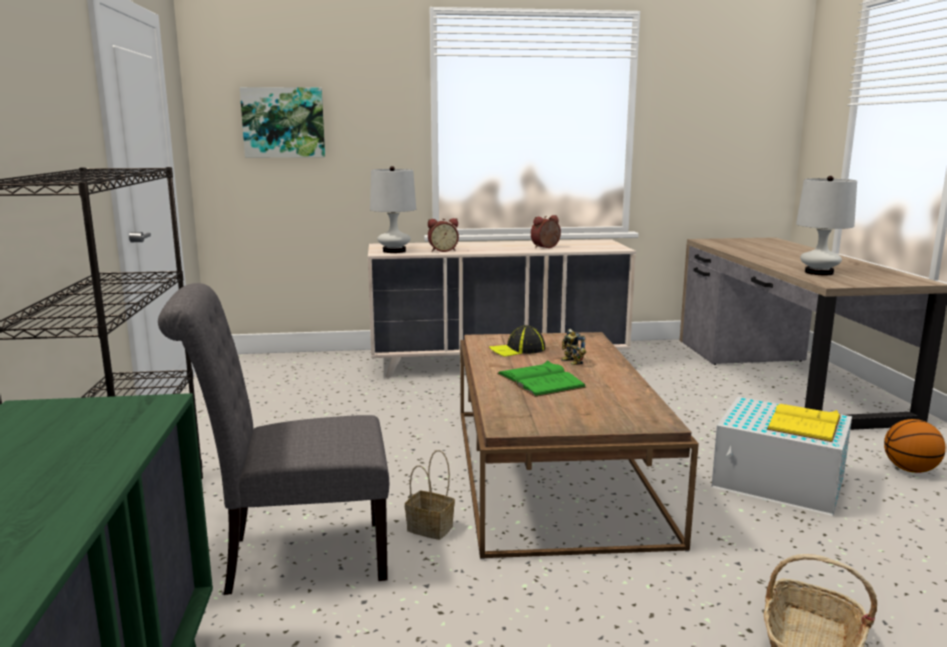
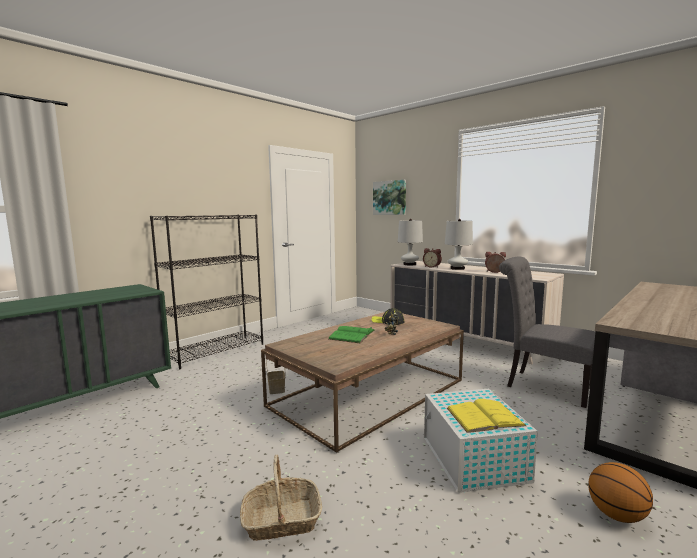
camera: 50 degrees right, 5 degrees down
grey chair [158,283,389,595] -> grey chair moved to [499,257,595,408]
white table lamp [796,176,857,275] -> white table lamp moved to [445,219,473,270]

